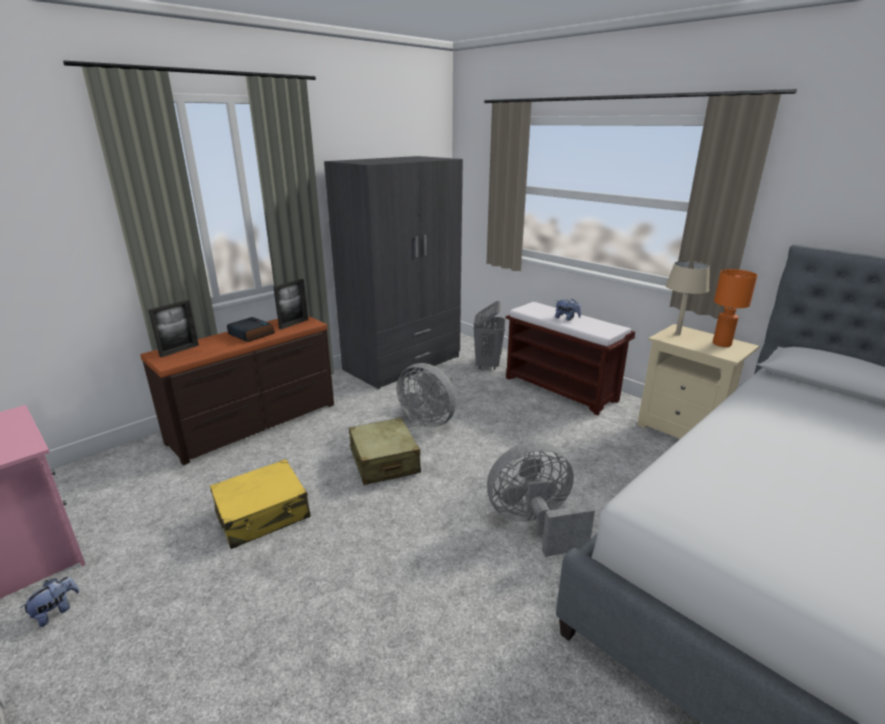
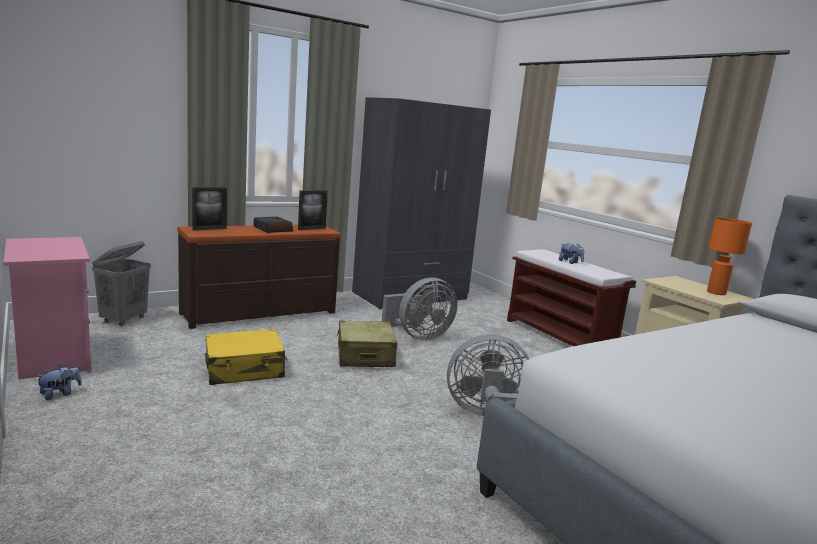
camera: 10 degrees right, 10 degrees down
grey fan [397,363,457,428] -> grey fan turned 75 degrees counterclockwise [382,277,458,340]
grey laundry basket [474,301,505,370] -> grey laundry basket moved to [92,241,151,326]
beige table lamp [666,261,710,335] -> none

